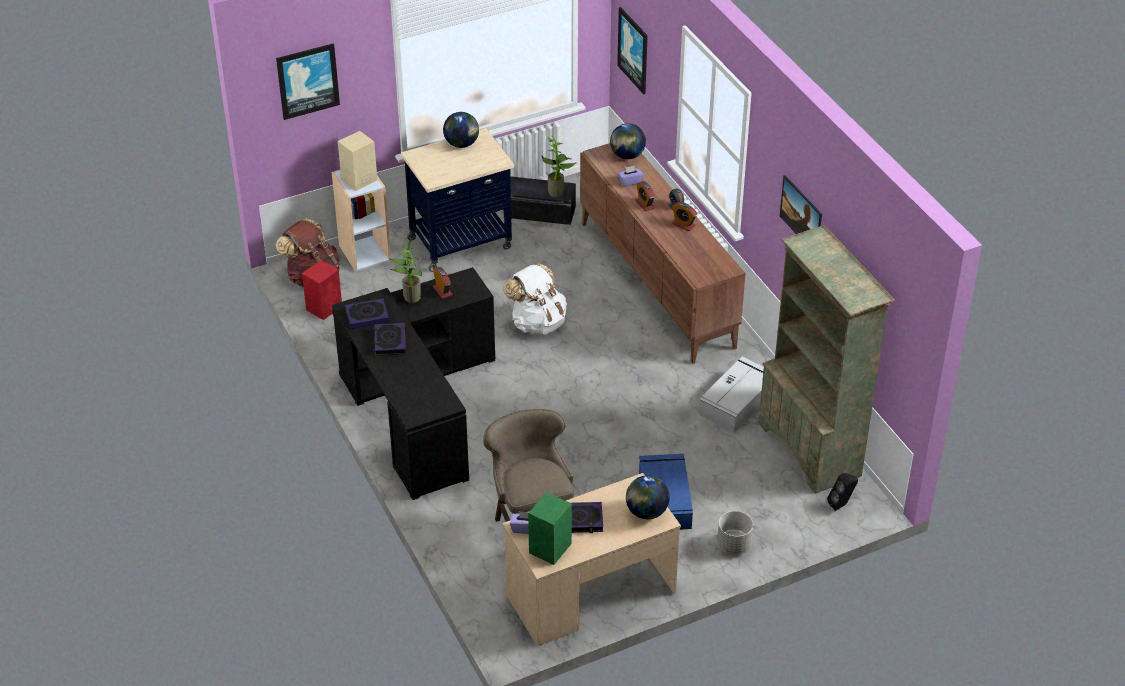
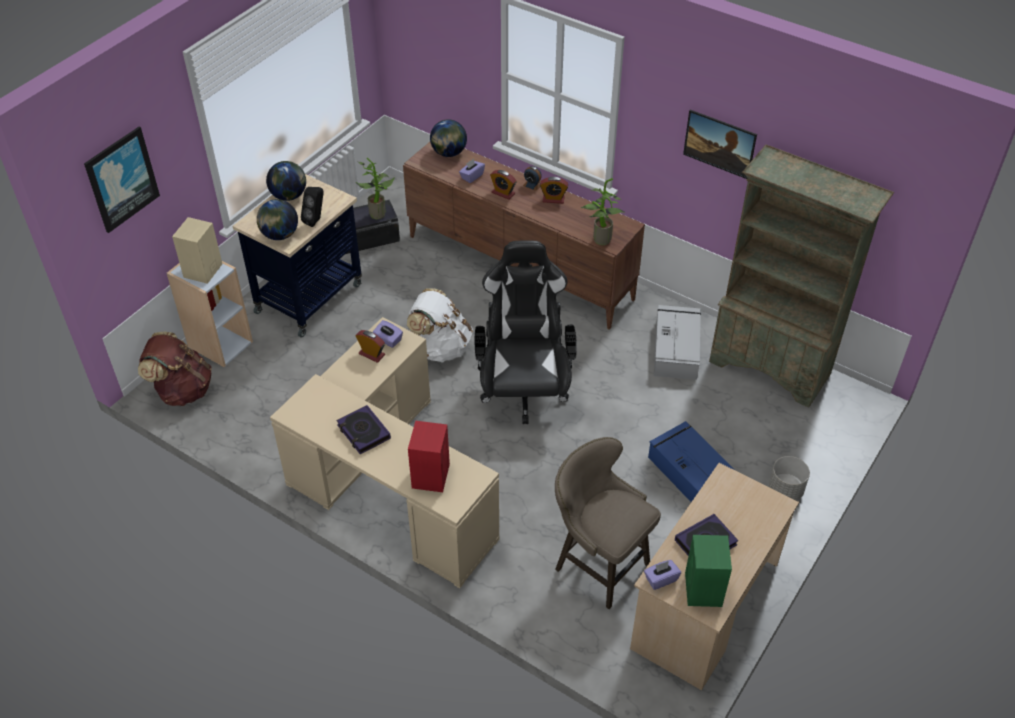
camera: 30 degrees left, 5 degrees up
red speaker [302,260,342,320] -> red speaker moved to [408,421,450,492]
black desk [332,267,495,500] -> beige desk [270,317,500,588]
book [345,299,389,329] -> none
potted plant [389,240,422,303] -> potted plant moved to [581,178,624,245]
picture [617,7,648,95] -> none
globe [626,475,670,519] -> globe moved to [257,199,298,240]
black speaker [827,473,858,511] -> black speaker moved to [301,187,324,227]
none -> purple tissue box [373,320,403,348]
none -> black office chair [475,240,577,424]

